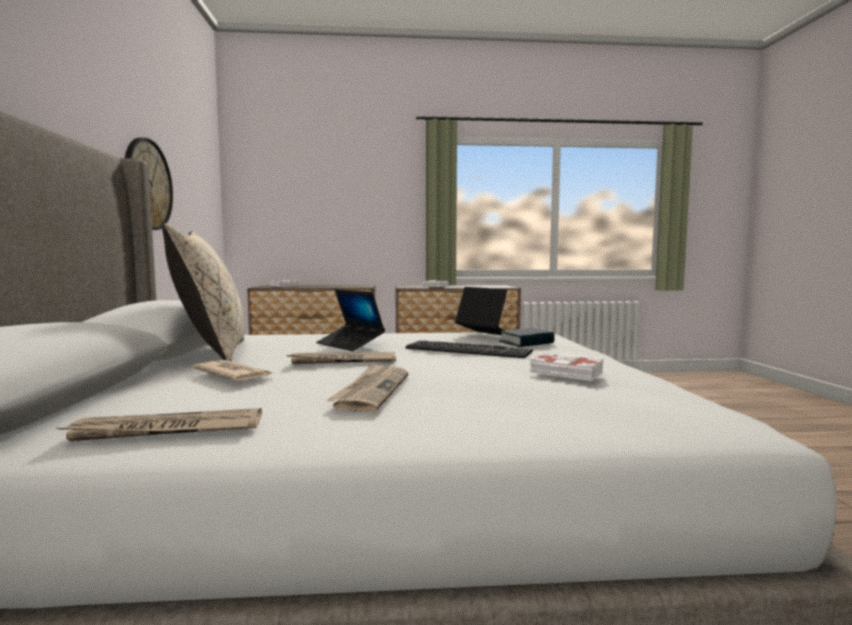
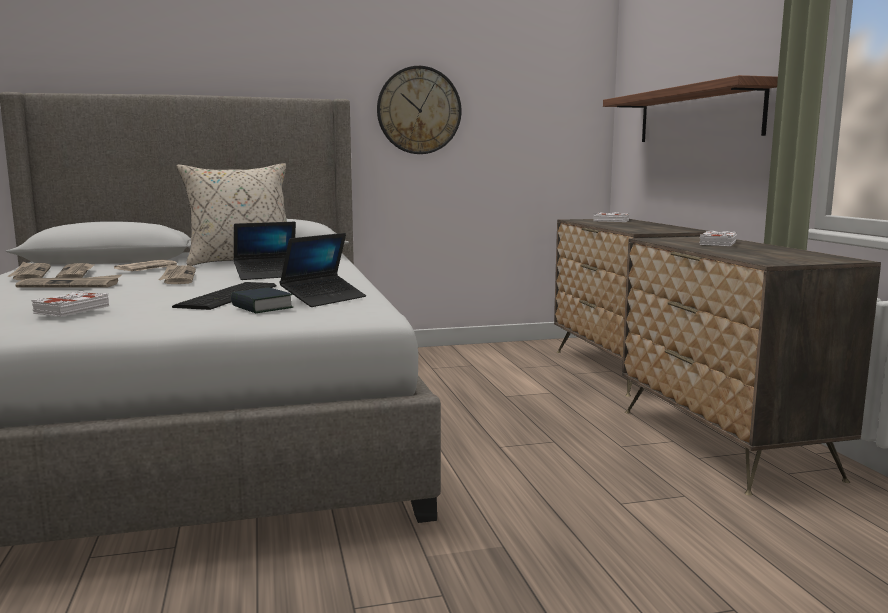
camera: 80 degrees right, 5 degrees up
laptop [316,289,385,351] -> laptop turned 150 degrees counterclockwise [233,222,296,280]
none -> newspaper [55,263,94,278]
none -> shelf [603,75,778,142]

